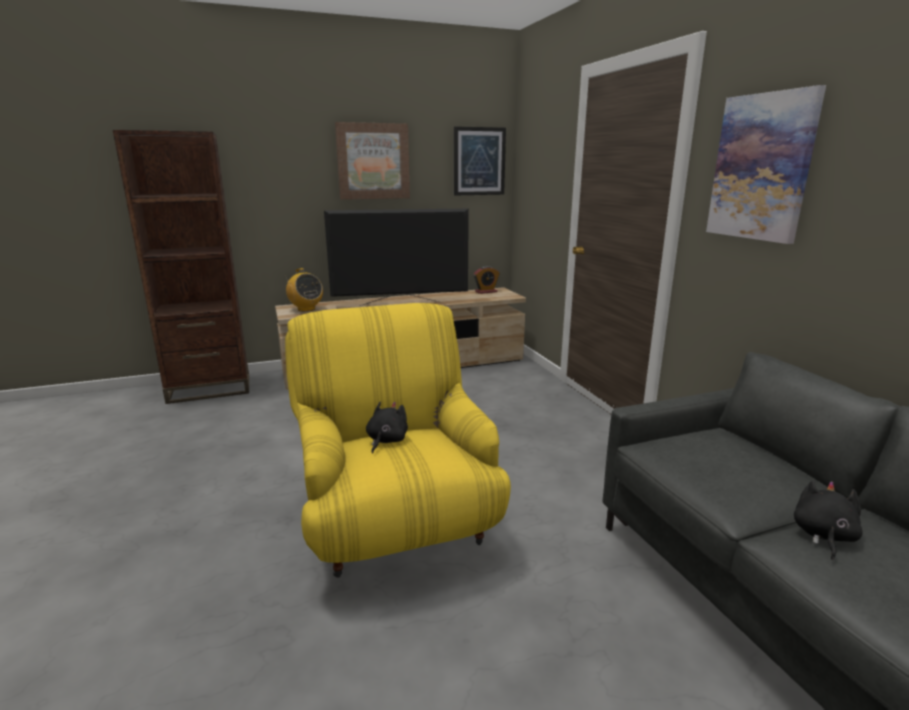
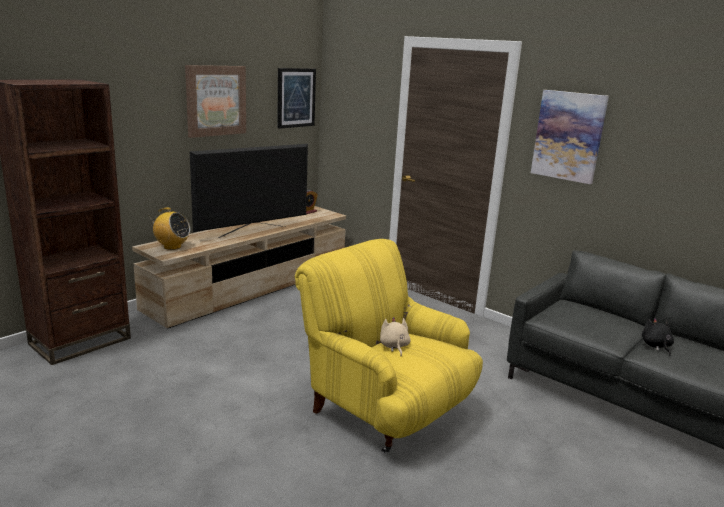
camera: 30 degrees left, 0 degrees up
black plush toy [366,402,408,454] -> beige plush toy [380,317,411,356]

